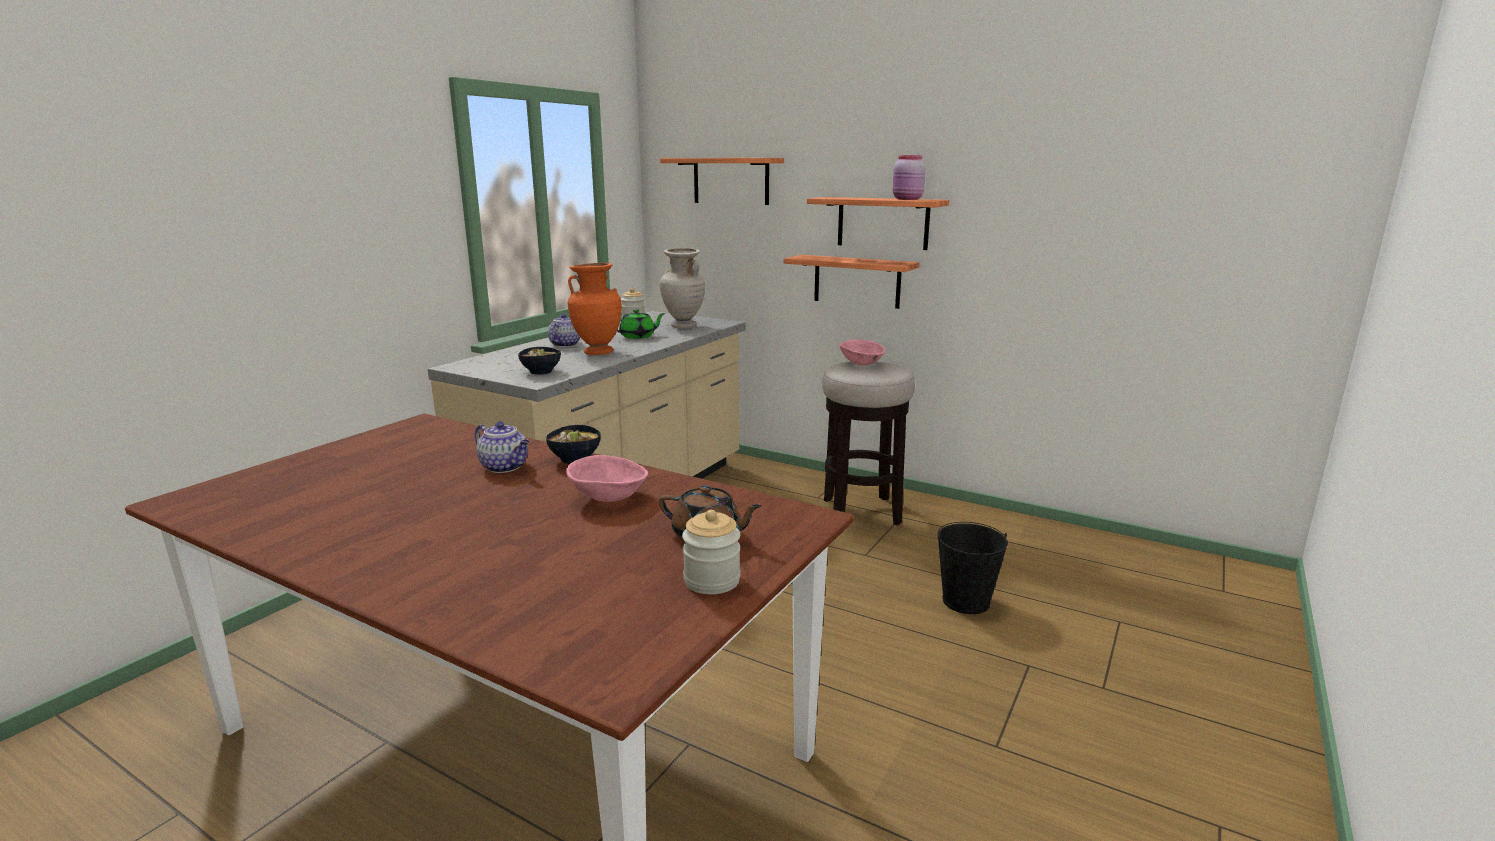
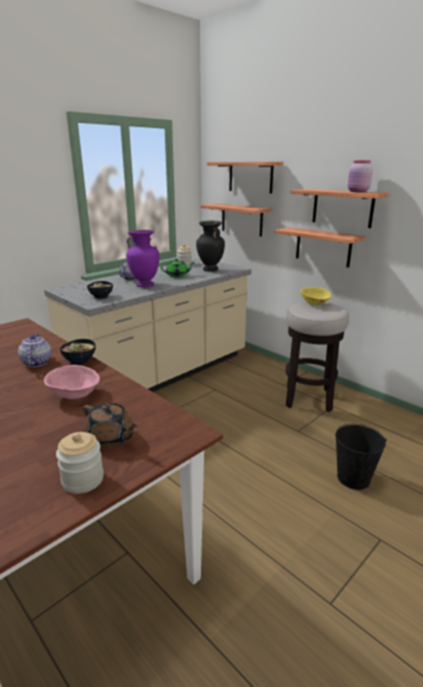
camera: 15 degrees right, 5 degrees up
teapot [475,422,529,473] -> teapot turned 150 degrees counterclockwise [18,333,51,367]
orange vase [568,263,622,355] -> purple vase [126,230,159,287]
beige vase [660,248,705,328] -> black vase [196,221,225,272]
pink bowl [839,340,885,365] -> yellow bowl [301,287,331,305]
none -> shelf [201,204,271,236]

